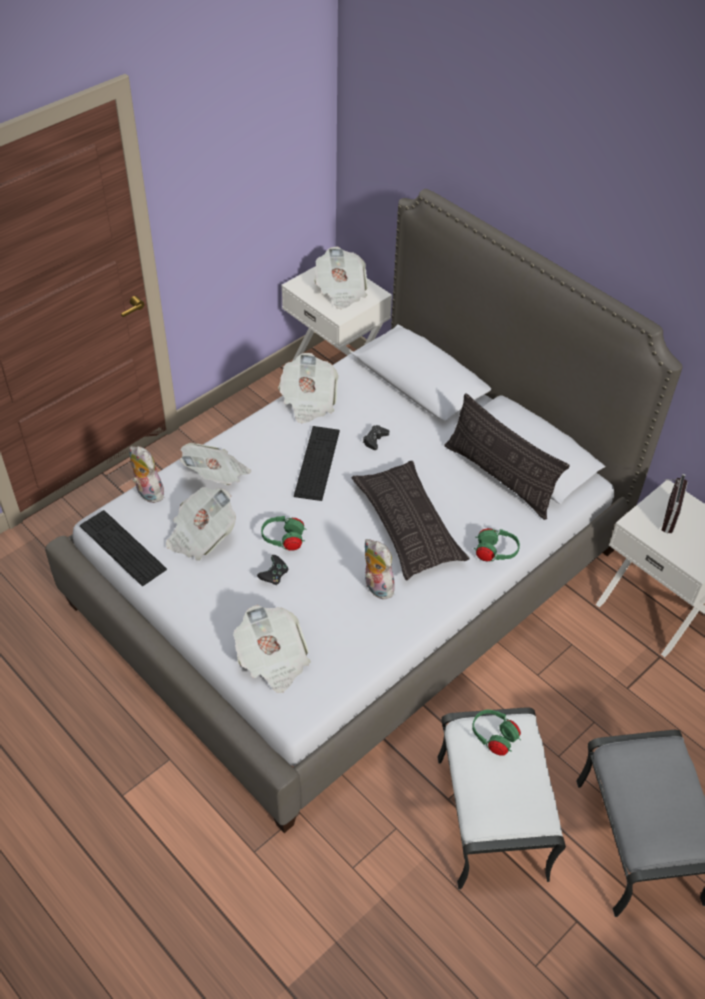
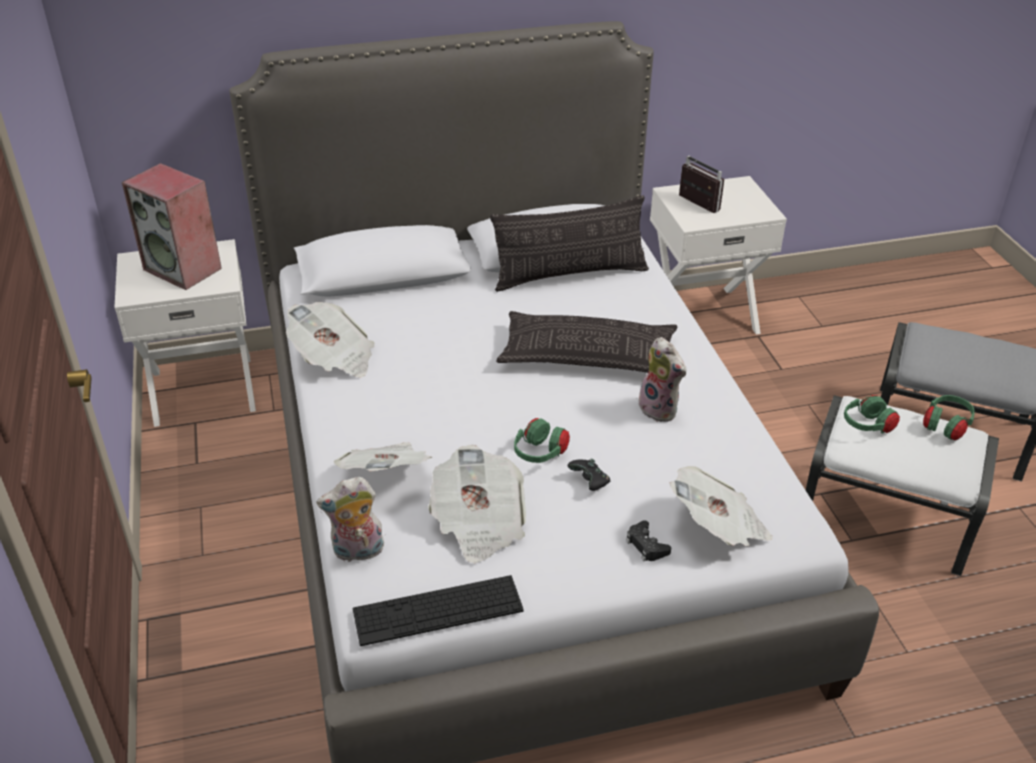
camera: 60 degrees left, 10 degrees down
keyboard [294,426,340,501] -> none
newspaper [314,247,368,309] -> speaker [122,163,222,290]
black game controller [363,425,389,450] -> black game controller moved to [626,520,671,561]
plush toy [365,539,395,599] -> plush toy turned 120 degrees counterclockwise [637,337,687,422]
green headphones [474,528,520,561] -> green headphones moved to [923,395,975,440]

